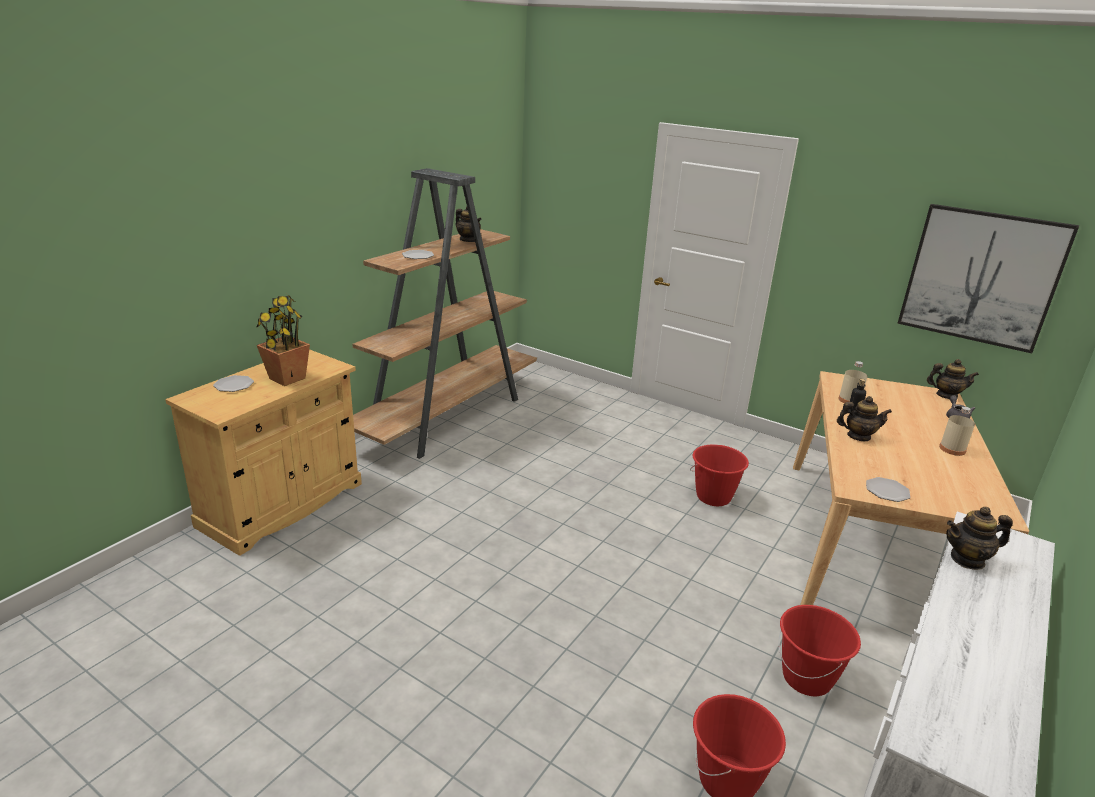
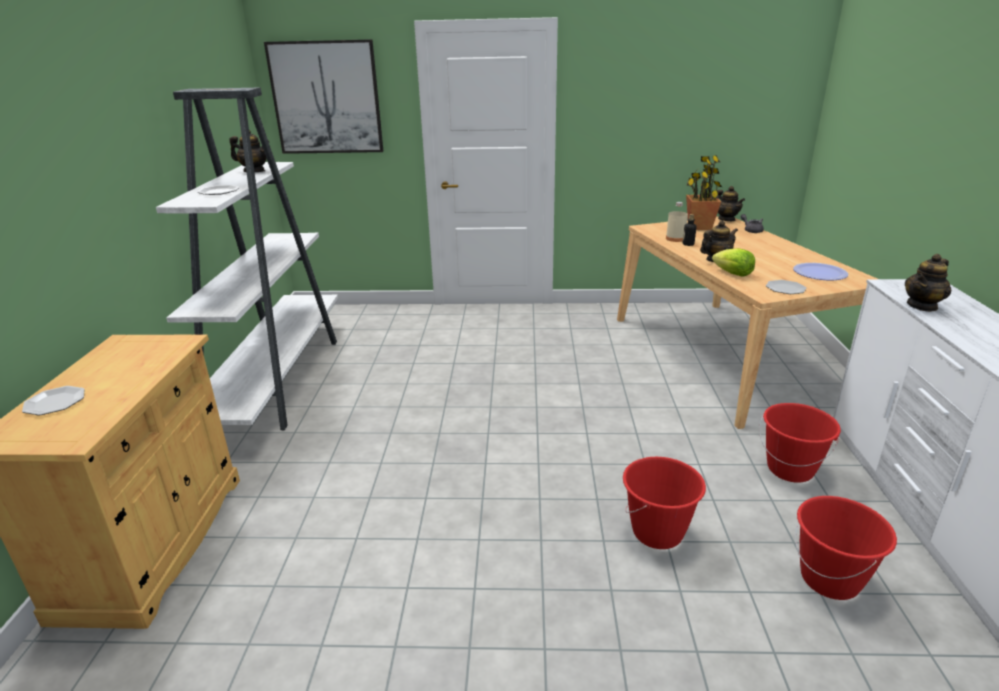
camera: 30 degrees left, 0 degrees up
potted plant [256,295,310,386] -> potted plant moved to [686,155,722,230]
brown bookcase [352,168,537,459] -> white bookcase [156,88,338,431]
red bucket [690,444,749,506] -> red bucket moved to [623,457,706,549]
picture [897,204,1079,353] -> picture moved to [264,39,383,154]
teapot [927,359,979,399] -> teapot turned 75 degrees clockwise [718,186,745,221]
beige bottle [939,407,975,456] -> none
none -> lettuce [712,248,755,276]
none -> plate [793,263,848,280]

